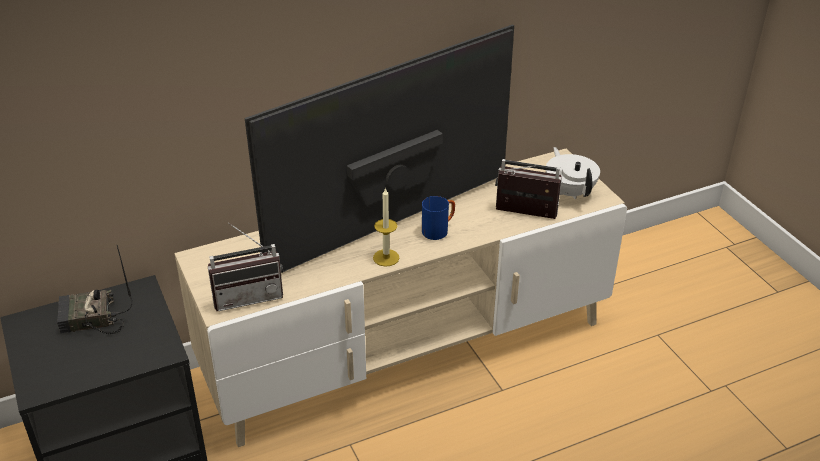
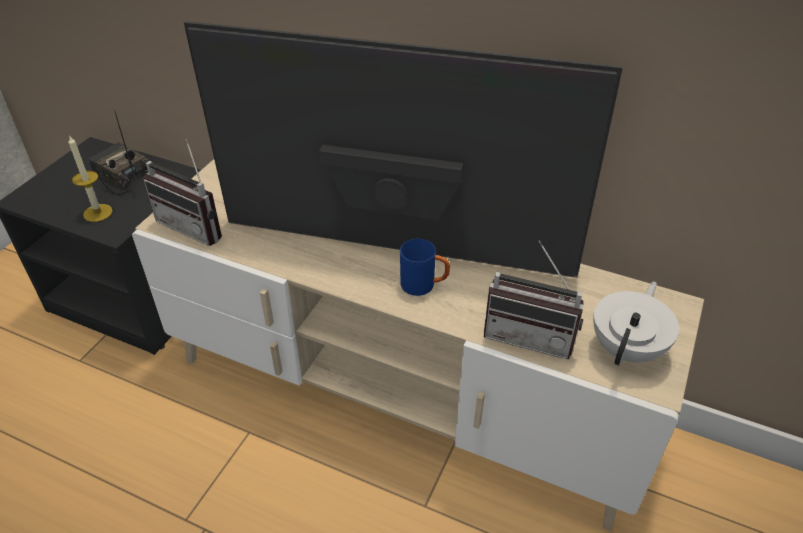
camera: 50 degrees right, 5 degrees up
candle [373,187,400,267] -> candle moved to [69,135,113,222]
radio [495,159,562,219] -> radio turned 135 degrees clockwise [484,240,584,359]

